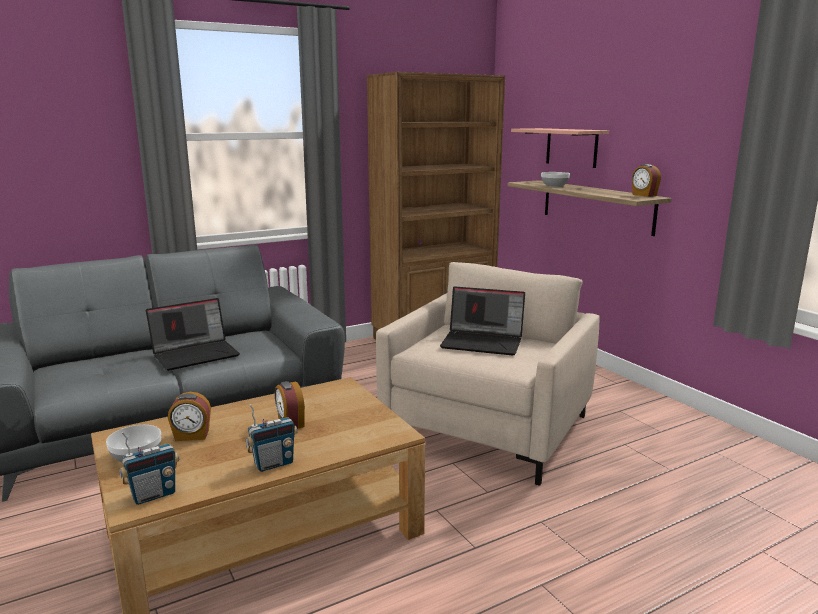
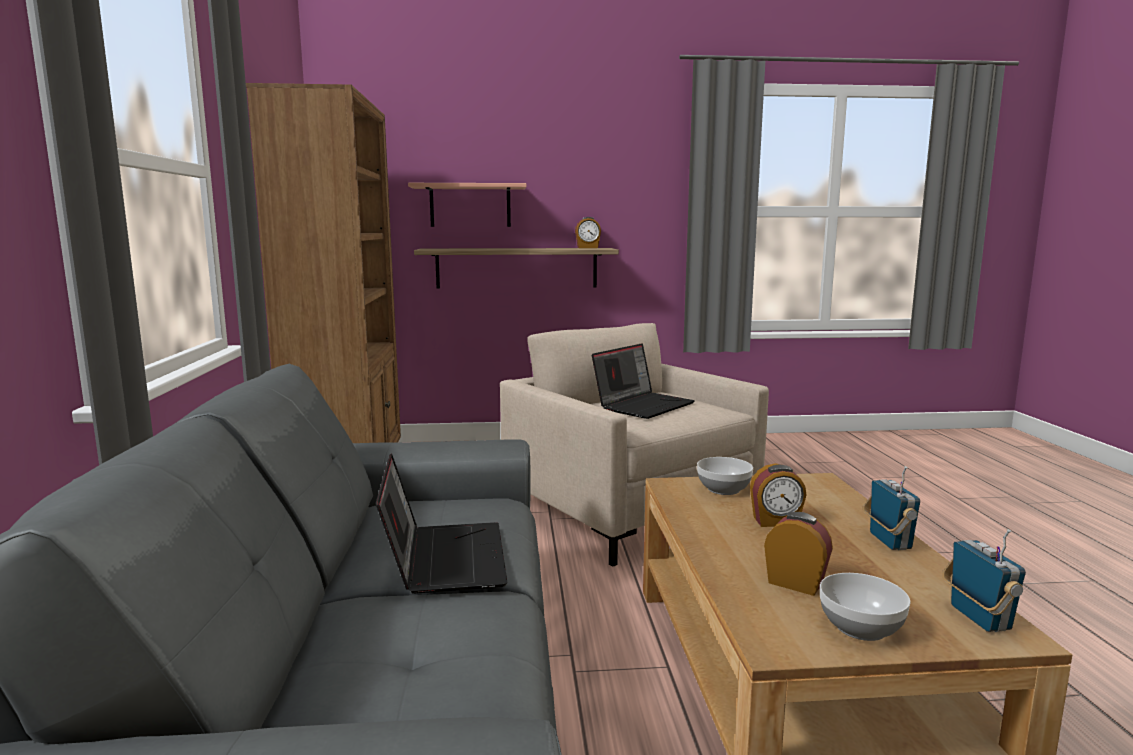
camera: 65 degrees left, 5 degrees down
alarm clock [168,392,211,441] -> alarm clock turned 75 degrees counterclockwise [764,512,833,596]
bowl [541,172,570,187] -> bowl moved to [697,457,753,495]

